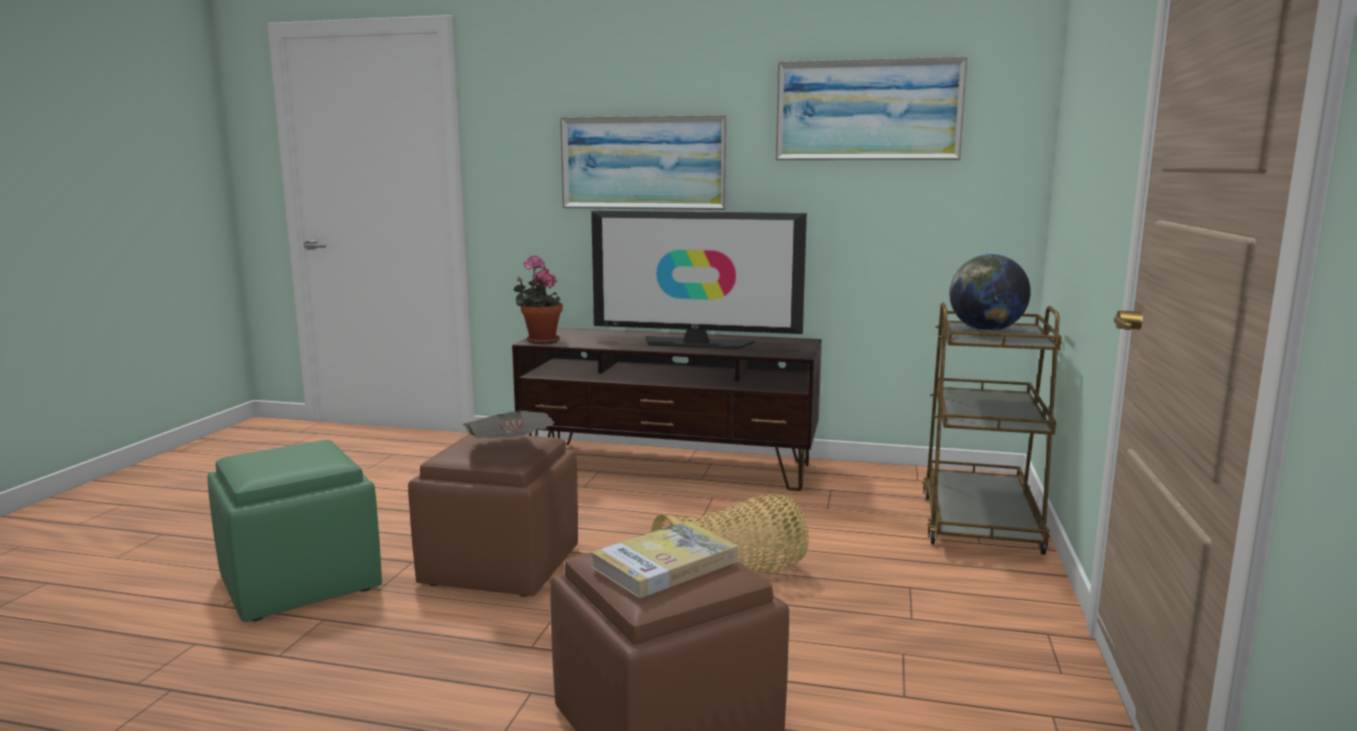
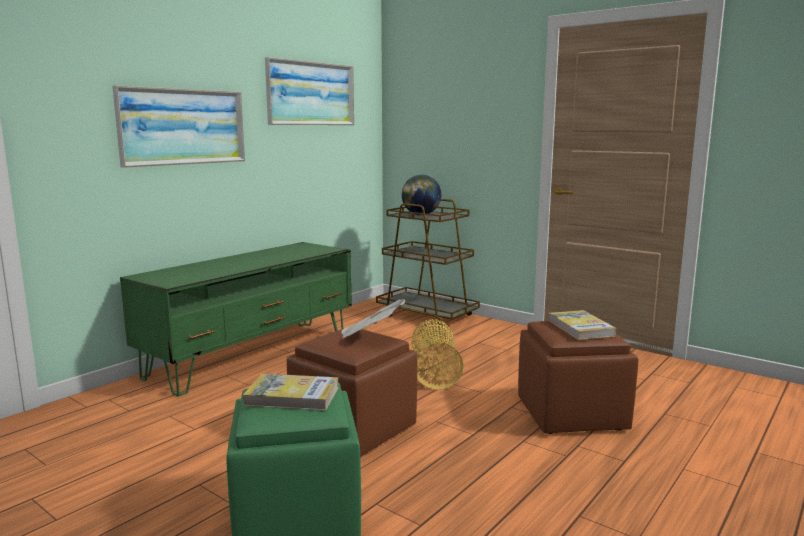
camera: 65 degrees left, 0 degrees up
brown tv stand [512,328,822,491] -> green tv stand [120,242,352,396]
potted plant [513,255,563,344] -> none
television [591,211,807,349] -> none
none -> book [243,374,339,411]

